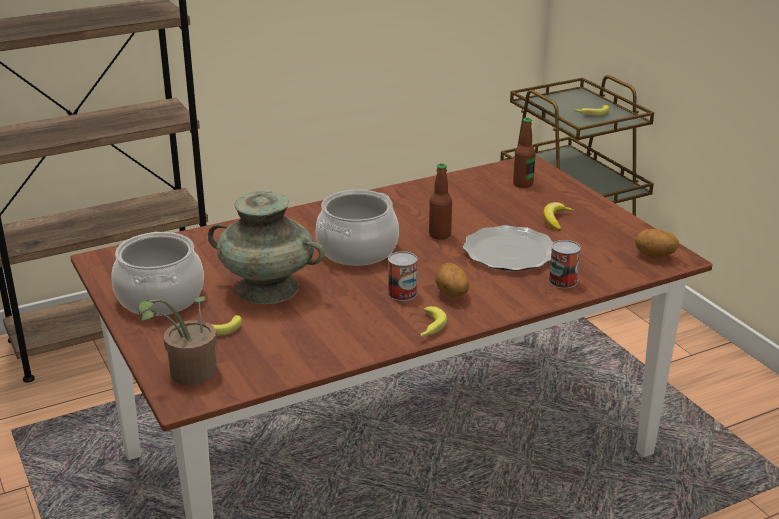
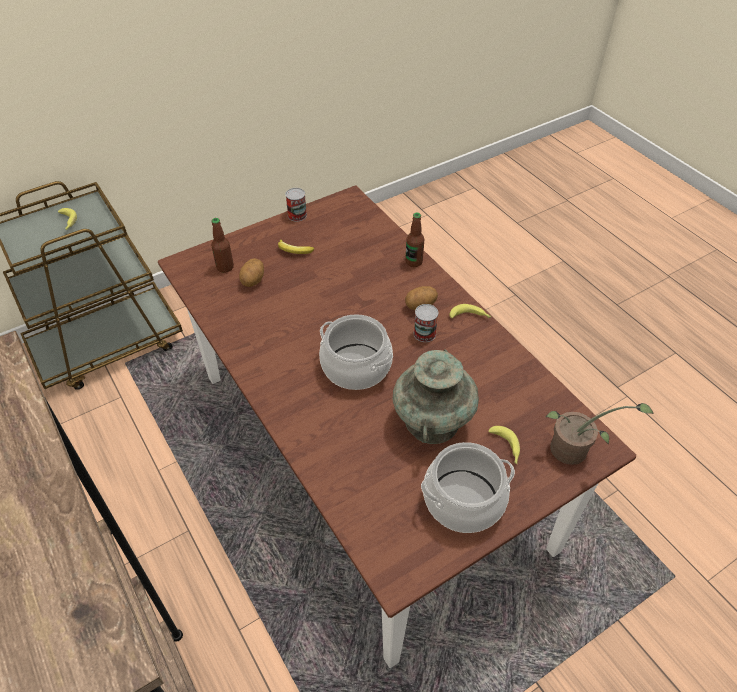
camera: 95 degrees left, 20 degrees up
bottle [429,163,452,240] -> bottle moved to [405,213,424,267]
plate [463,225,554,271] -> none
can [549,240,581,289] -> can moved to [285,188,307,222]
potato [635,229,679,258] -> potato moved to [239,258,264,287]

